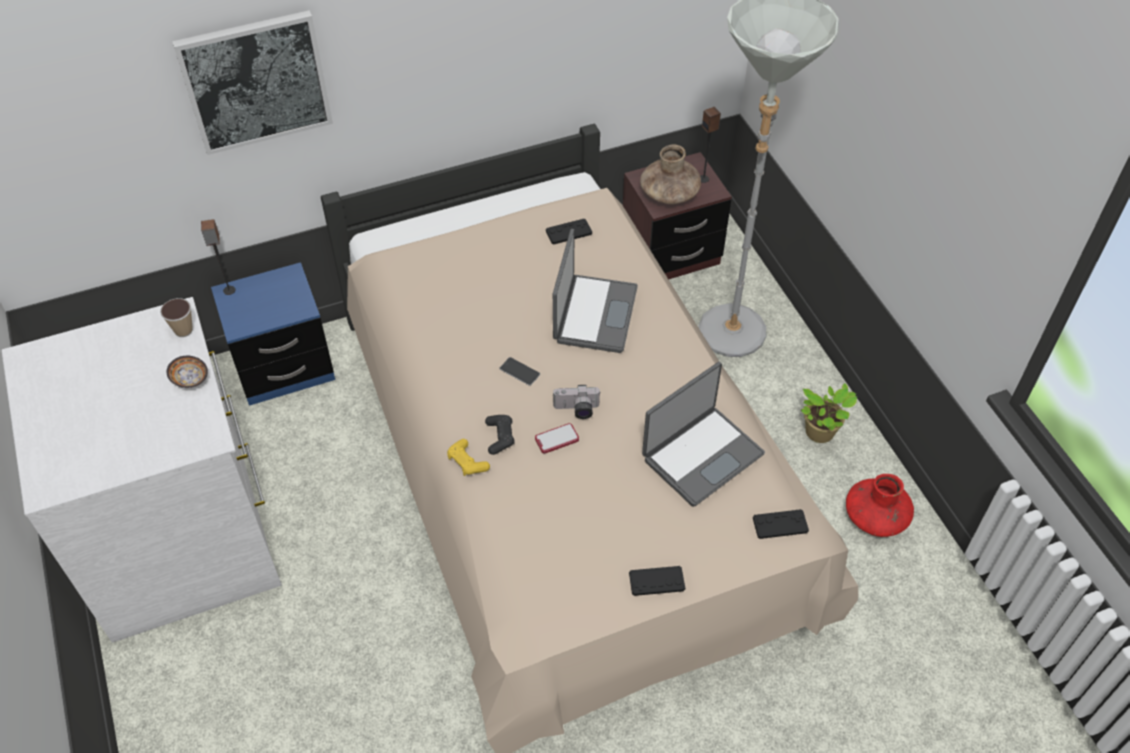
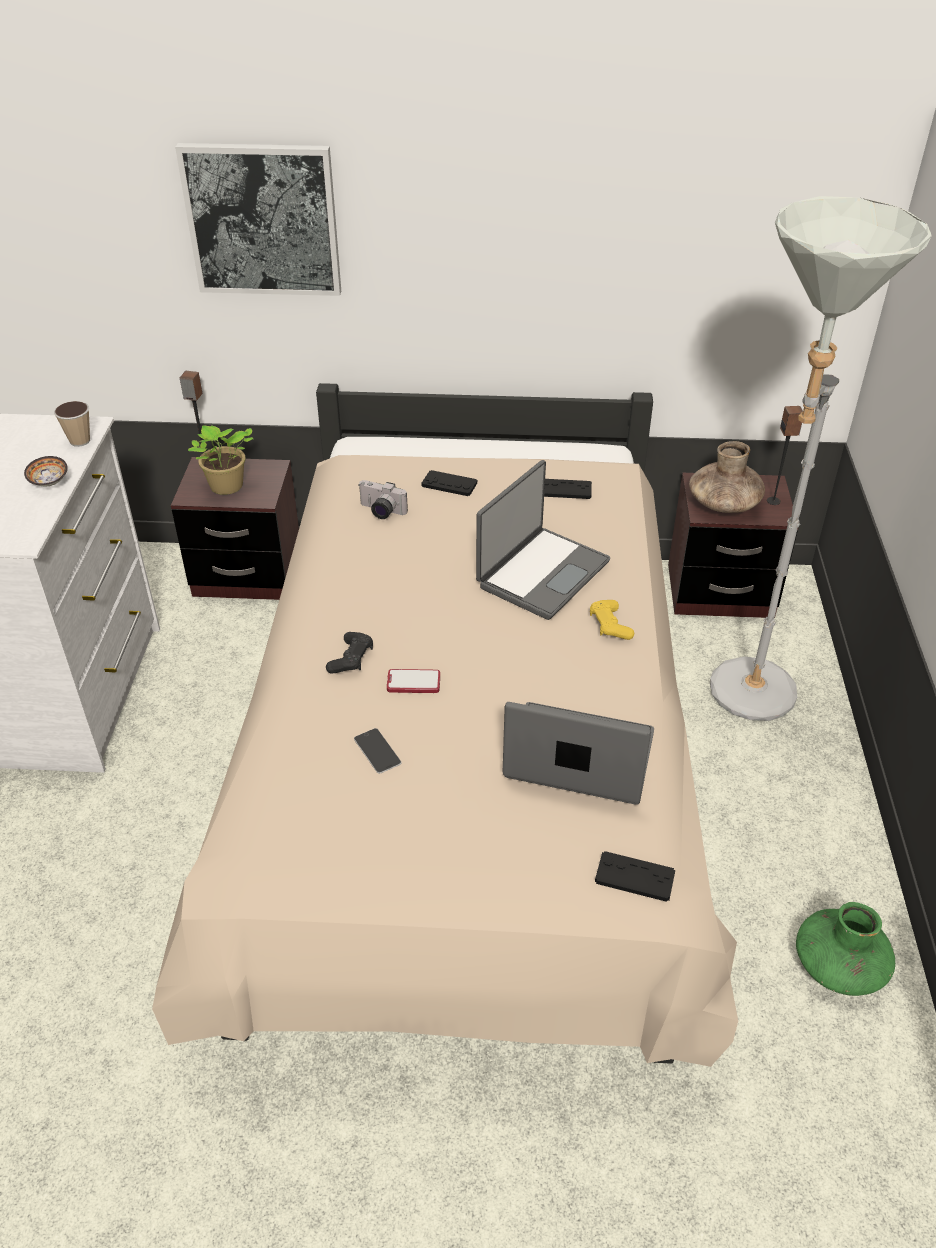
camera: 25 degrees right, 10 degrees down
blue nightstand [211,262,335,406] -> brown nightstand [171,457,299,600]
yellow game controller [447,439,490,476] -> yellow game controller moved to [590,600,634,640]
phone [499,357,540,386] -> phone moved to [354,728,401,774]
camera [553,385,601,419] -> camera moved to [358,480,408,519]
black game controller [629,566,685,596] -> black game controller moved to [421,470,477,496]
laptop [642,362,765,507] -> laptop turned 150 degrees counterclockwise [503,702,654,805]
potted plant [801,383,857,443] -> potted plant moved to [188,425,253,495]
red vase [846,474,914,537] -> green vase [796,902,895,996]

